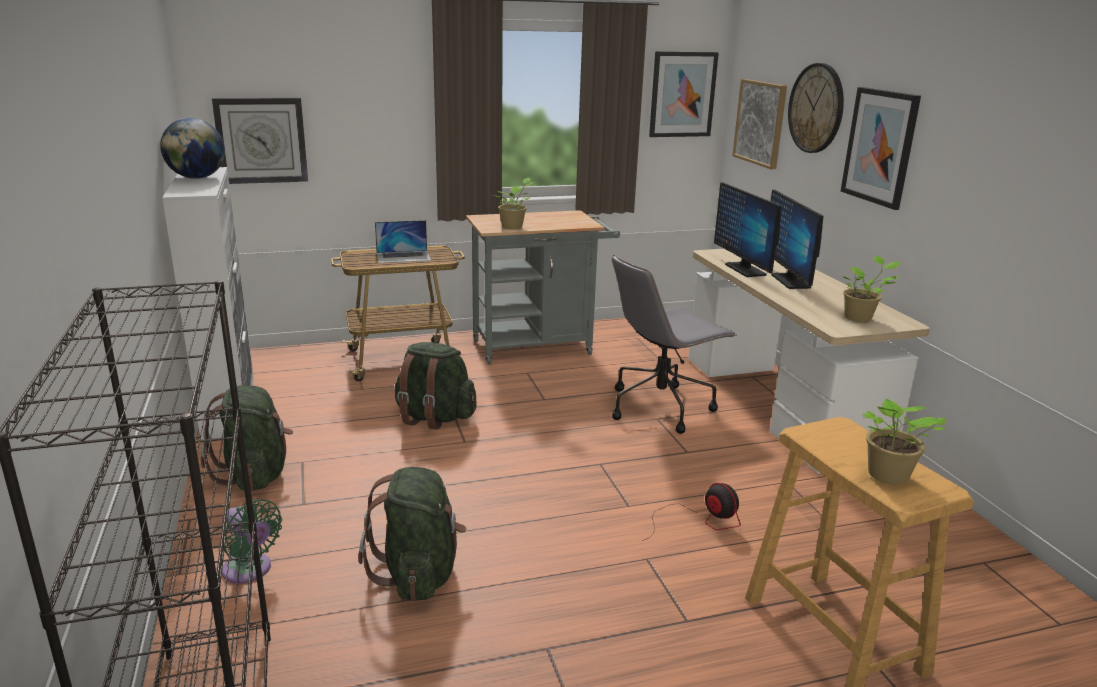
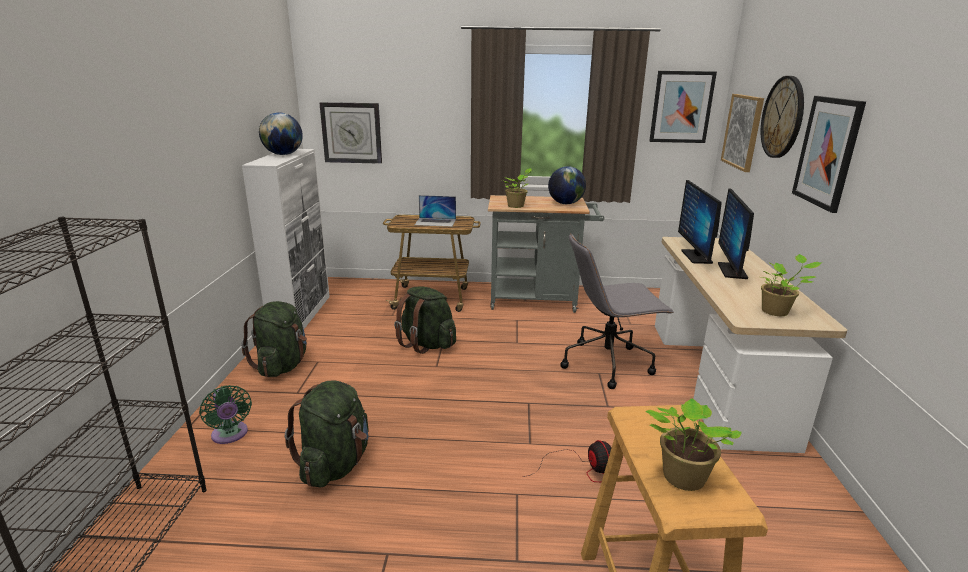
camera: 20 degrees right, 0 degrees up
none -> globe [548,166,586,204]

